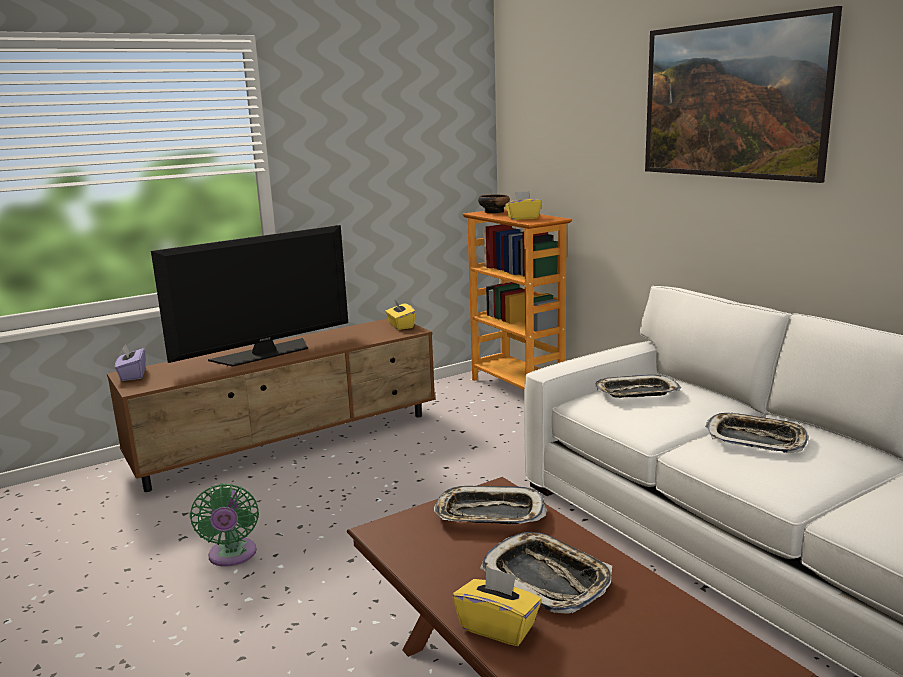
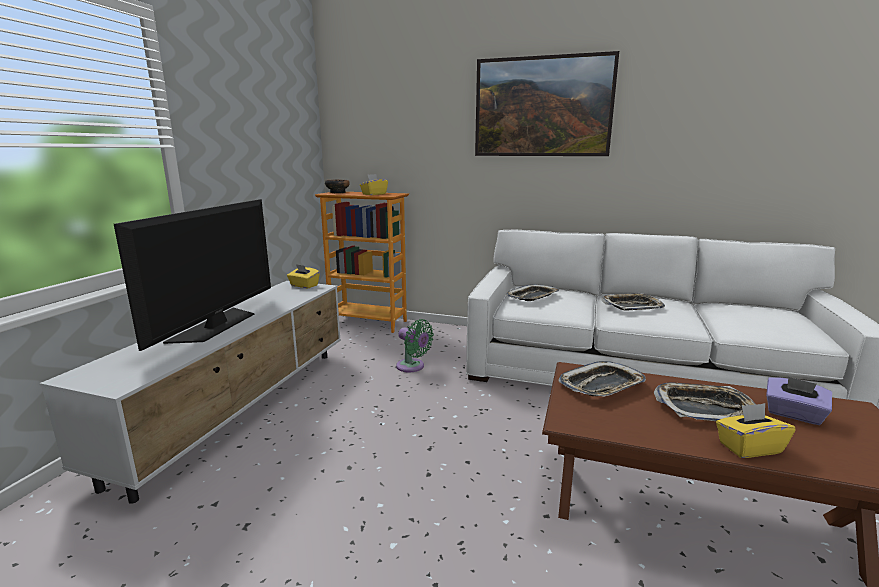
camera: 40 degrees left, 0 degrees up
brown tv stand [107,319,435,492] -> white tv stand [40,281,341,504]
purple tissue box [115,344,146,381] -> purple tissue box moved to [766,377,832,425]
green fan [190,484,259,567] -> green fan moved to [396,319,434,372]

